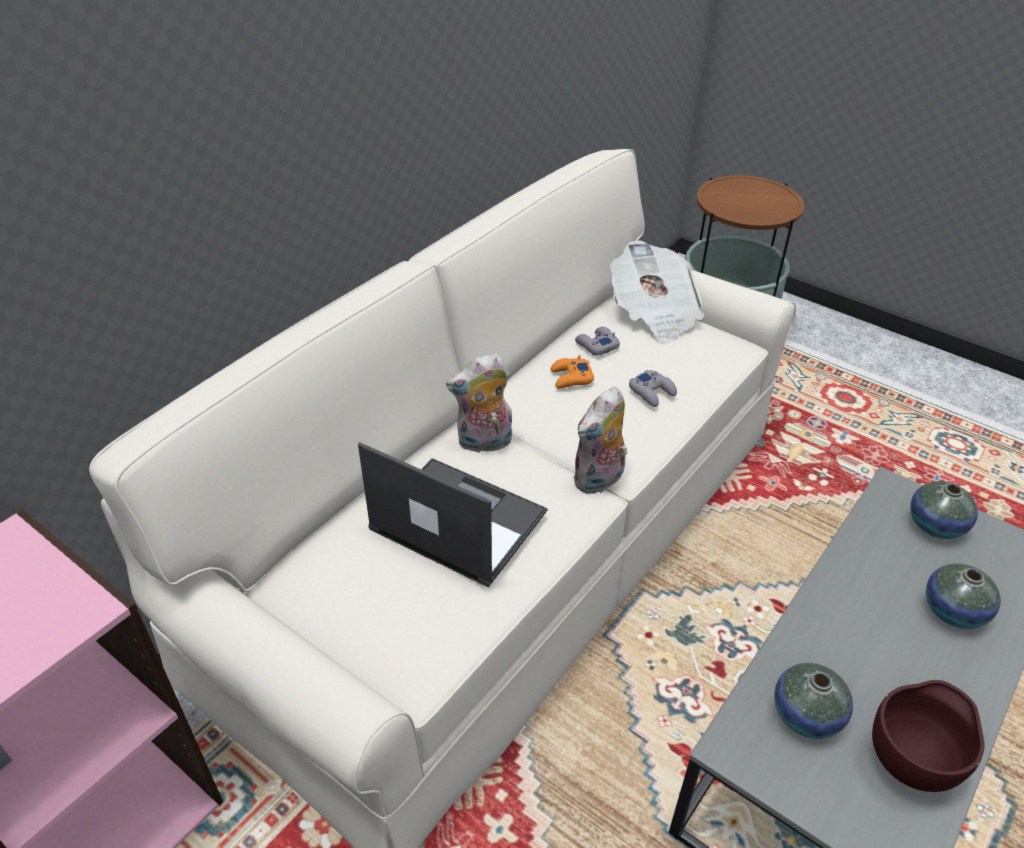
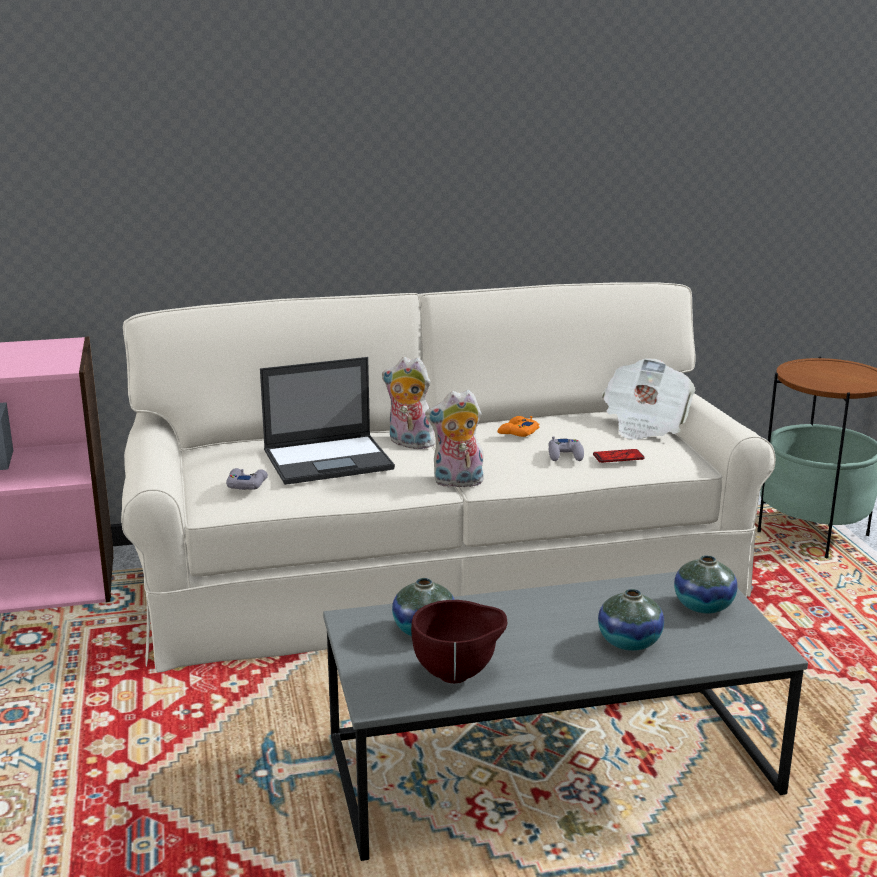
camera: 40 degrees right, 20 degrees down
laptop [358,442,548,587] -> laptop turned 90 degrees clockwise [260,357,395,485]
grey game controller [575,327,620,356] -> grey game controller moved to [226,468,268,490]
none -> phone [593,449,645,463]

